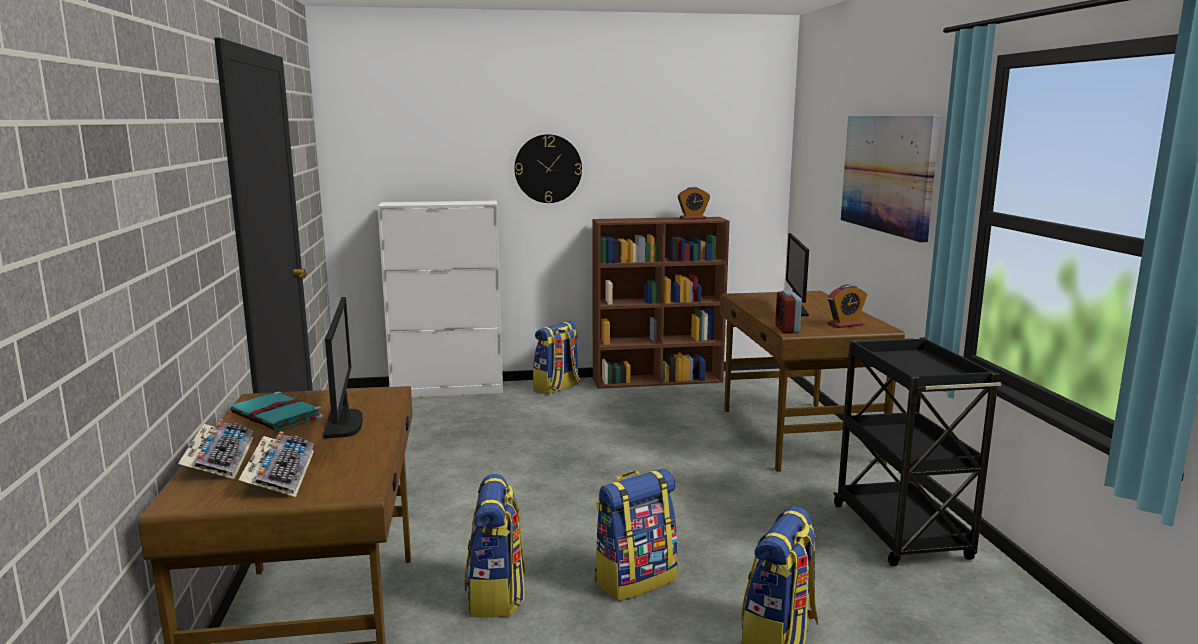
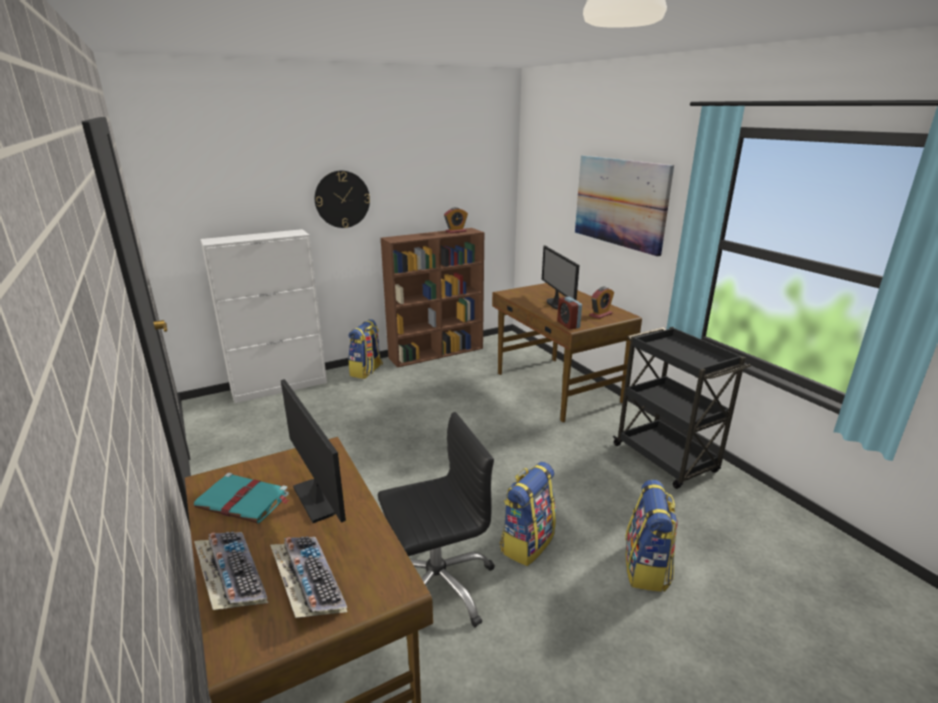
camera: 20 degrees left, 10 degrees up
backpack [464,474,526,618] -> black office chair [378,412,495,628]

